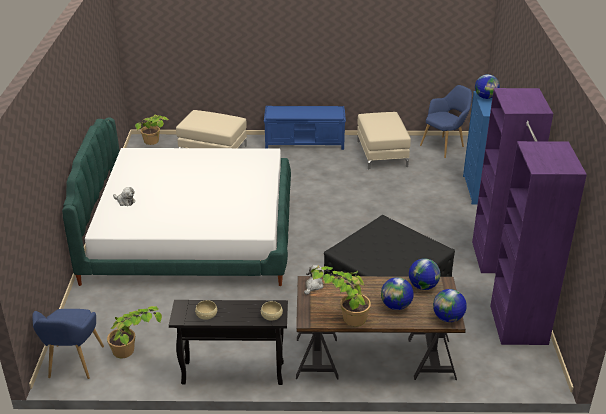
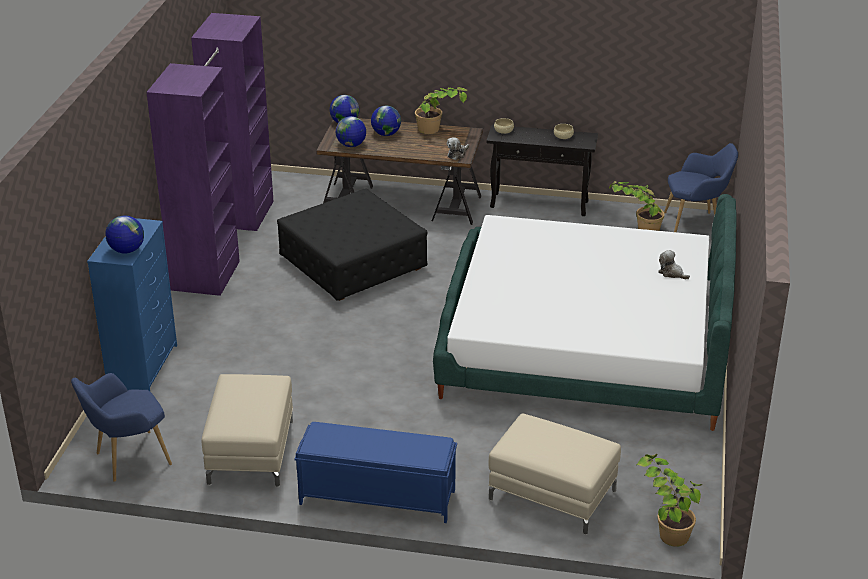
camera: 170 degrees left, 0 degrees up
blue armchair [32,309,104,379] -> blue armchair turned 75 degrees clockwise [664,143,738,232]

